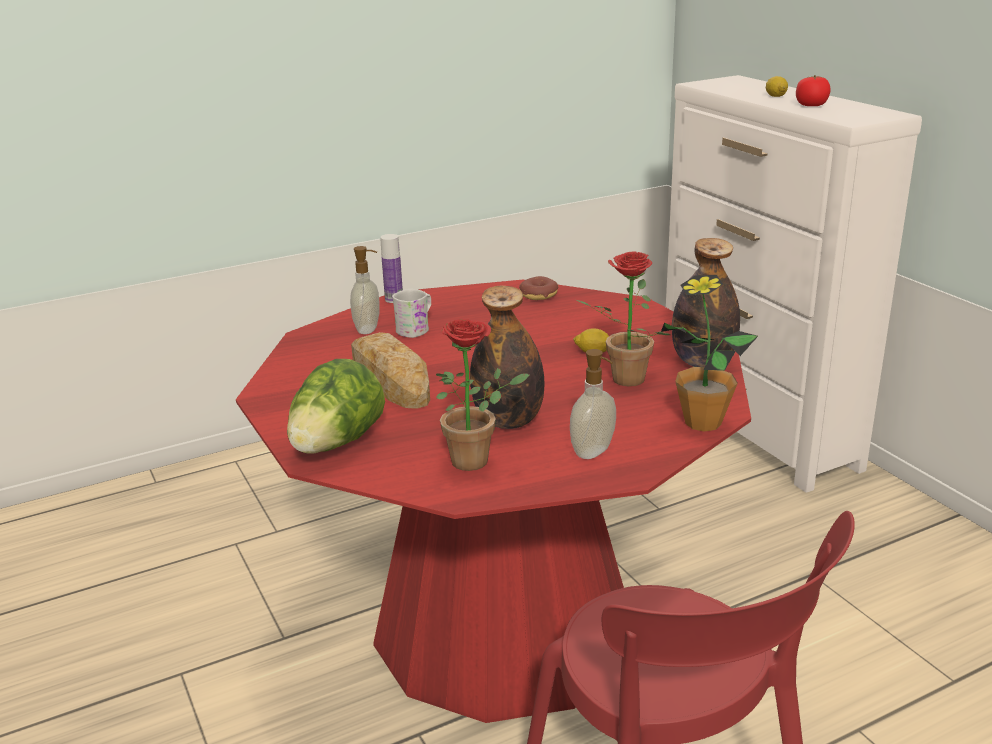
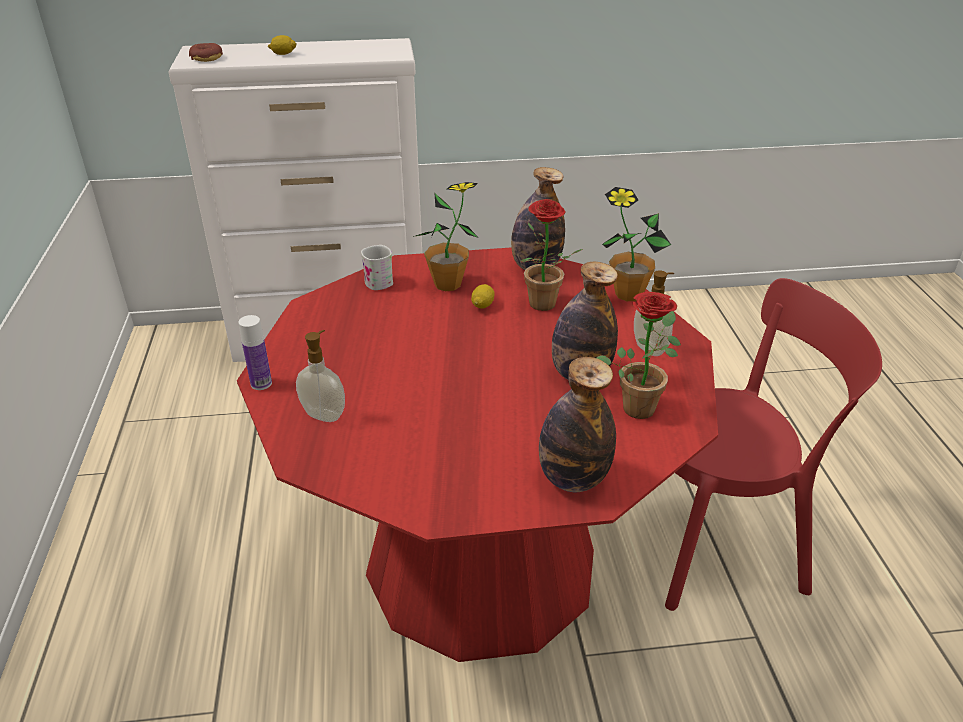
camera: 70 degrees left, 10 degrees up
lettuce [287,359,385,454] -> bottle [539,357,616,492]
bread [351,332,430,409] -> none
white mug [392,289,431,338] -> white mug moved to [361,245,393,290]
donut [519,276,558,300] -> donut moved to [189,43,223,62]
tomato [796,75,830,106] -> none
none -> potted plant [413,182,478,291]

